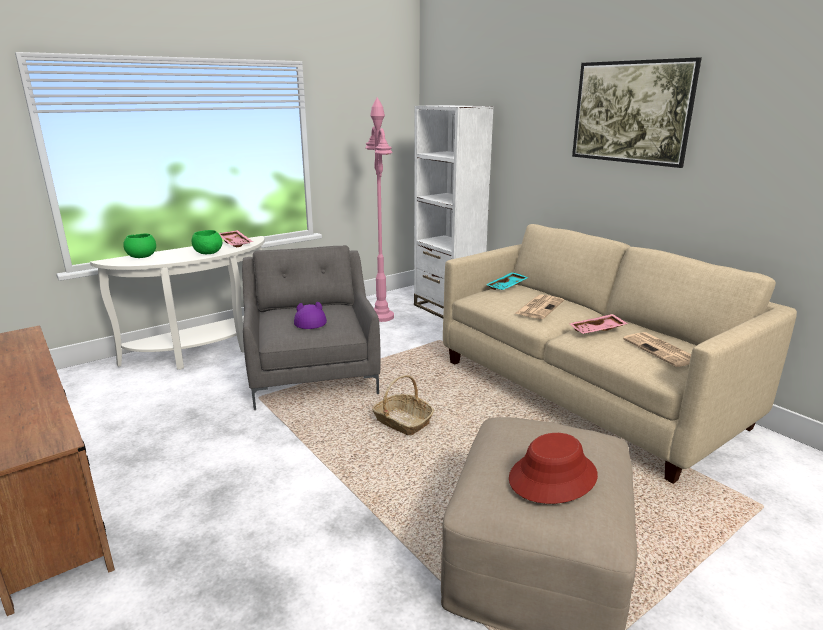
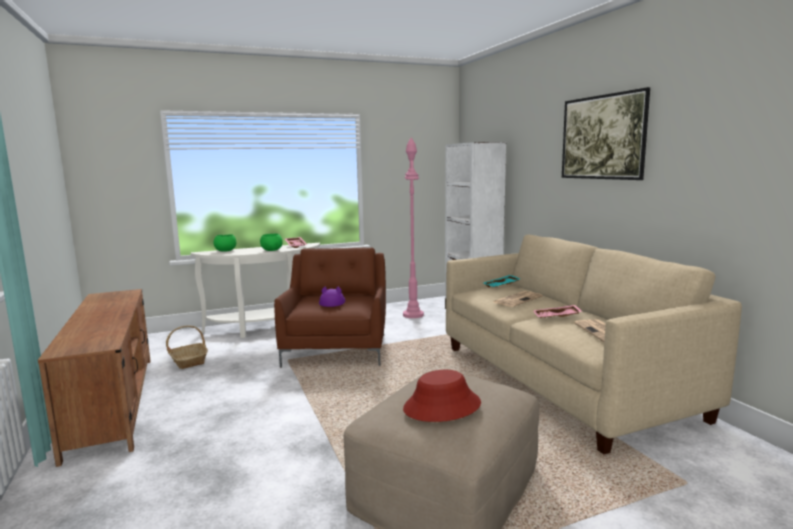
camera: 15 degrees right, 10 degrees down
grey armchair [242,245,381,410] -> brown armchair [274,248,386,368]
basket [372,375,434,435] -> basket moved to [166,326,208,369]

